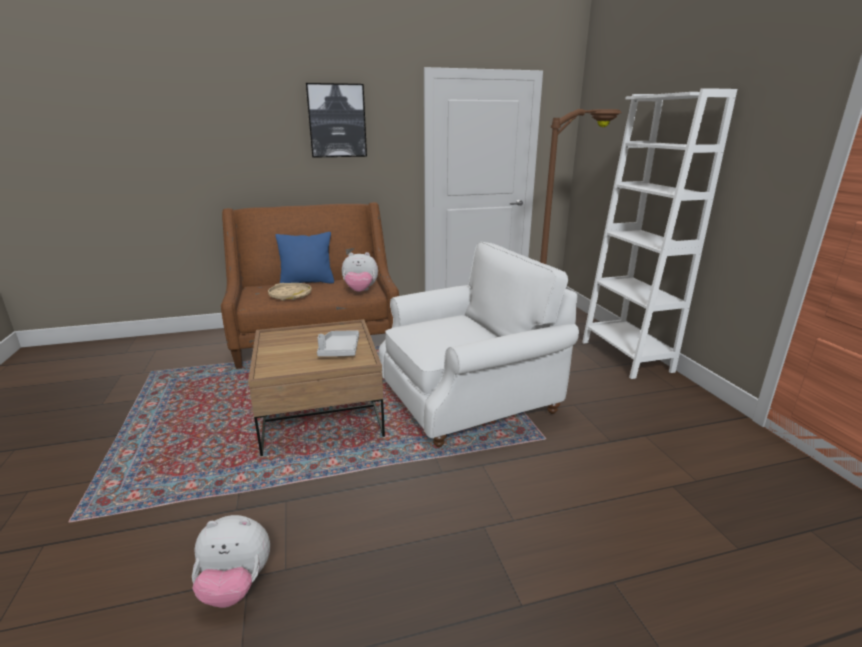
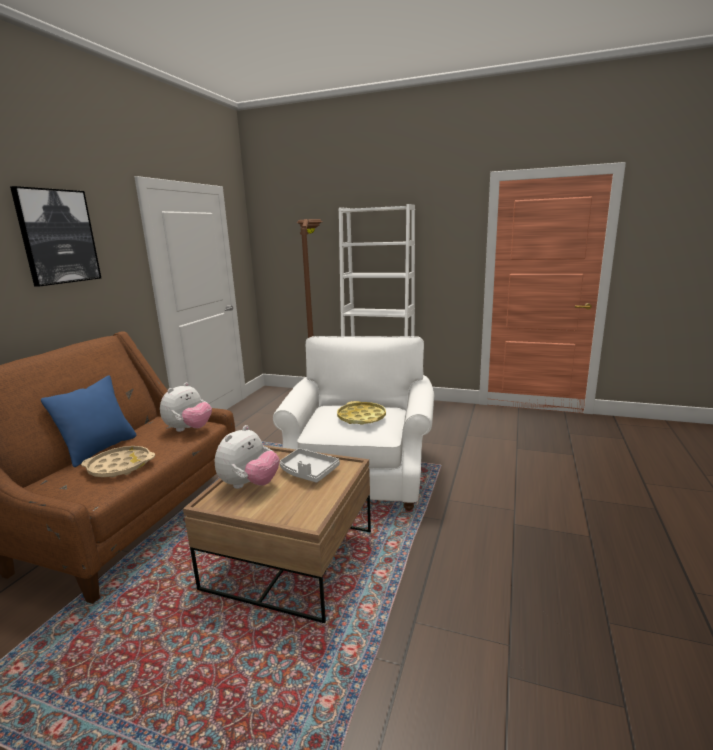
camera: 55 degrees left, 5 degrees down
plush toy [192,515,270,608] -> plush toy moved to [215,425,279,489]
none -> yellow tray [337,401,386,425]

